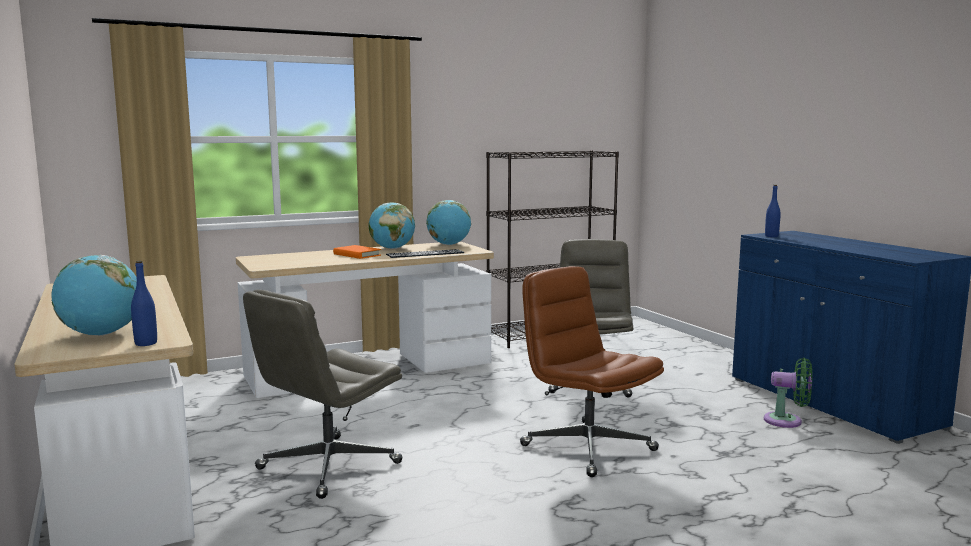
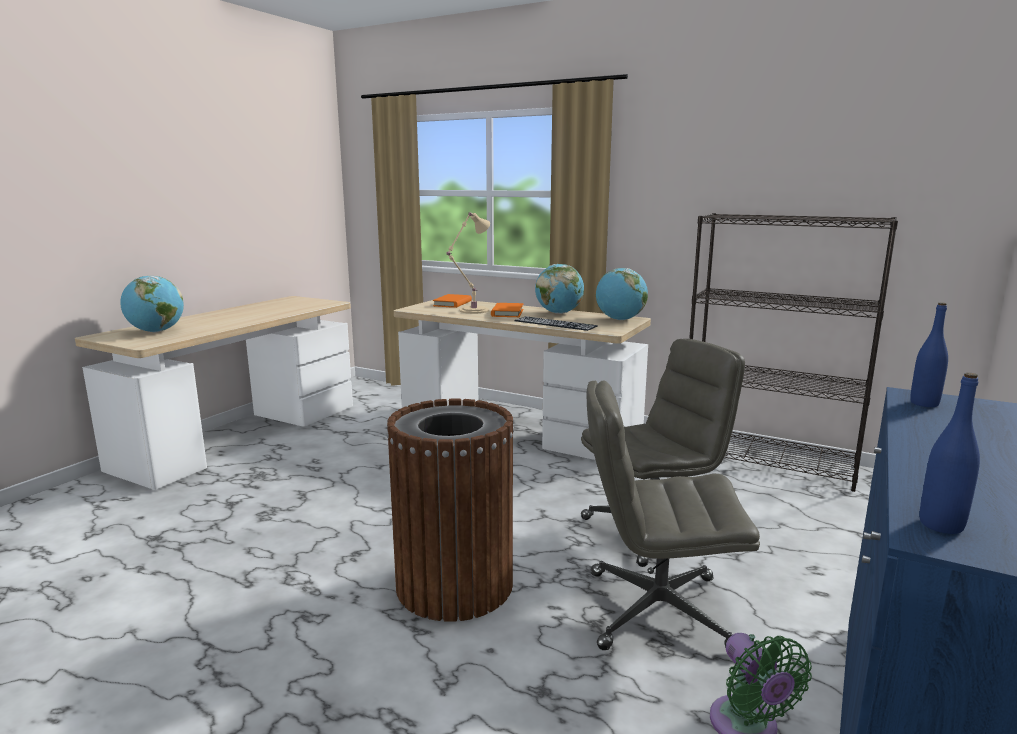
camera: 55 degrees right, 5 degrees up
blue bottle [131,261,157,346] -> blue bottle moved to [920,373,980,534]
grey office chair [243,289,403,499] -> grey office chair moved to [587,380,760,650]
brown office chair [520,266,664,477] -> brown trash can [387,399,515,622]
none -> orange book [433,294,472,308]
none -> beige table lamp [447,212,490,314]

